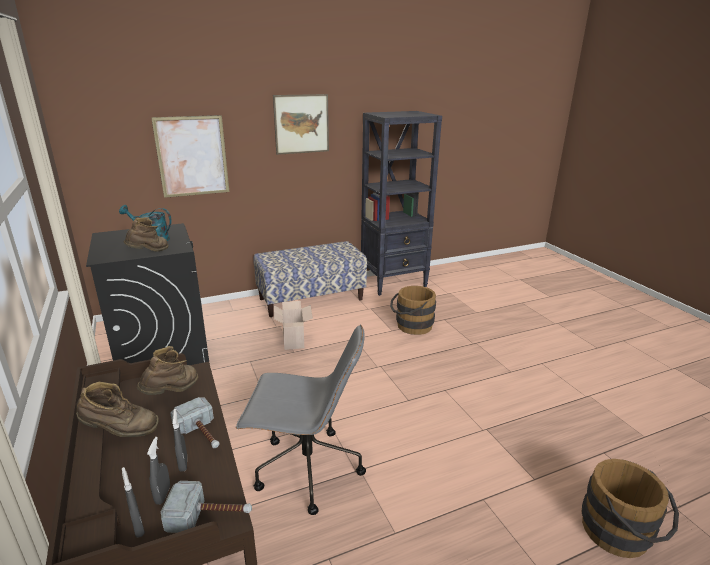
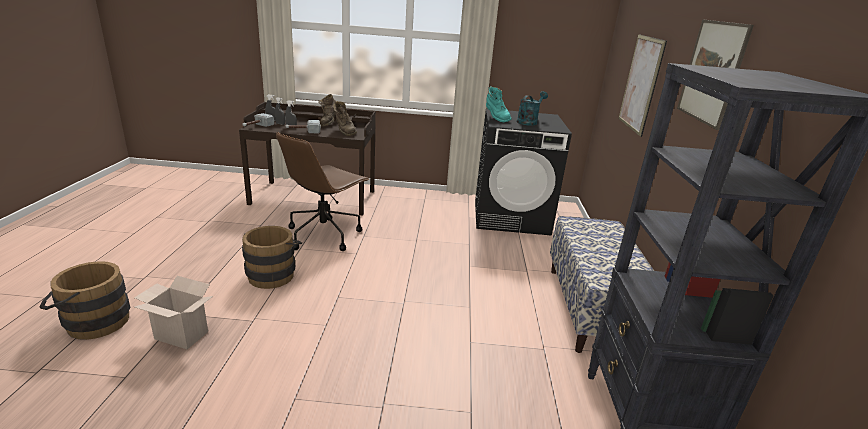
camera: 115 degrees right, 0 degrees up
brown boot [123,217,168,252] -> turquoise boot [486,86,511,122]
grey office chair [236,324,366,515] -> brown office chair [276,132,369,251]
cardboard box [274,301,313,350] -> cardboard box moved to [134,276,213,349]
brown bucket [390,286,436,335] -> brown bucket moved to [242,226,302,289]

